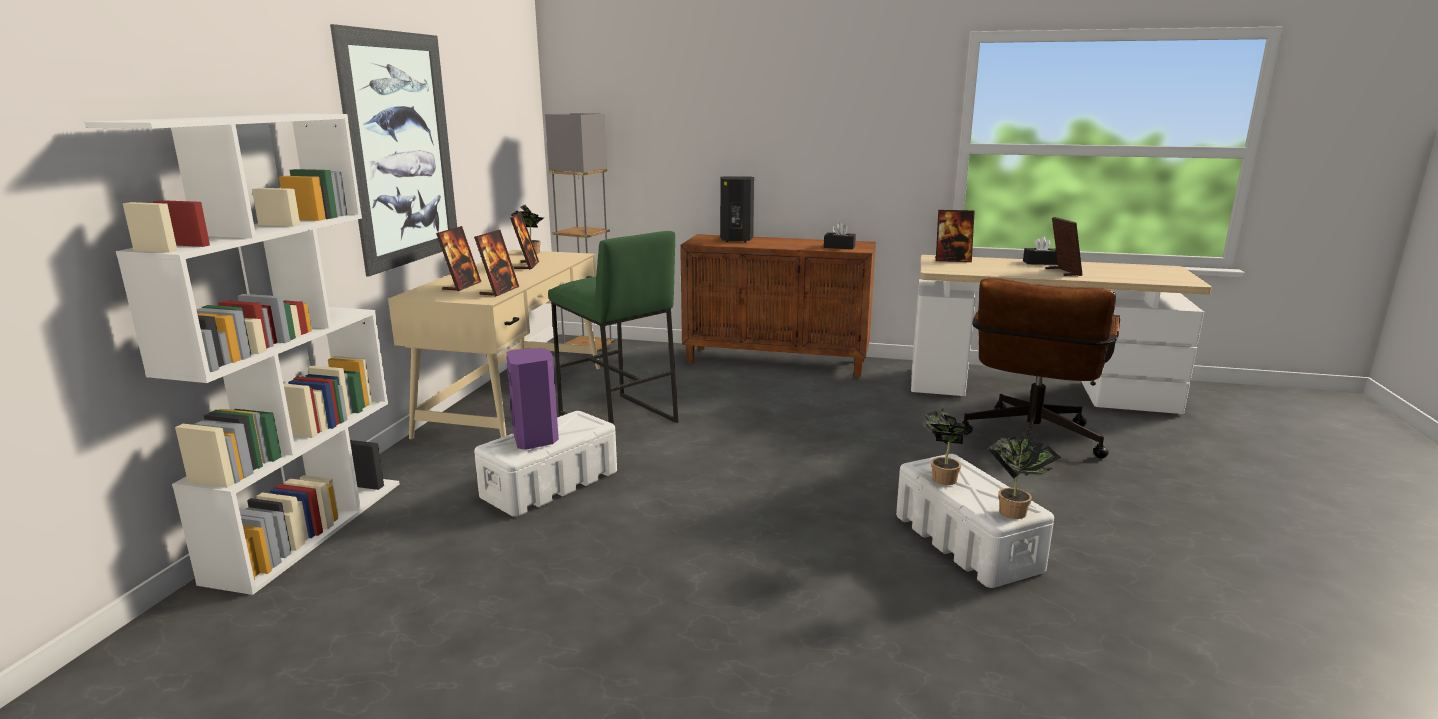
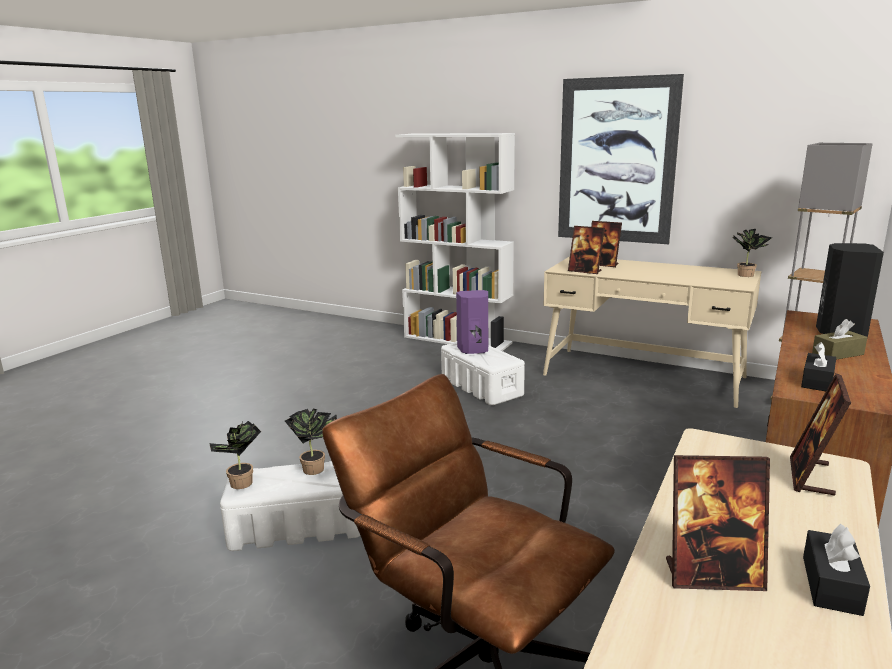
camera: 105 degrees right, 0 degrees up
picture frame [510,212,539,270] -> none
green stool [548,231,678,424] -> none
none -> brown tissue box [812,319,867,360]

